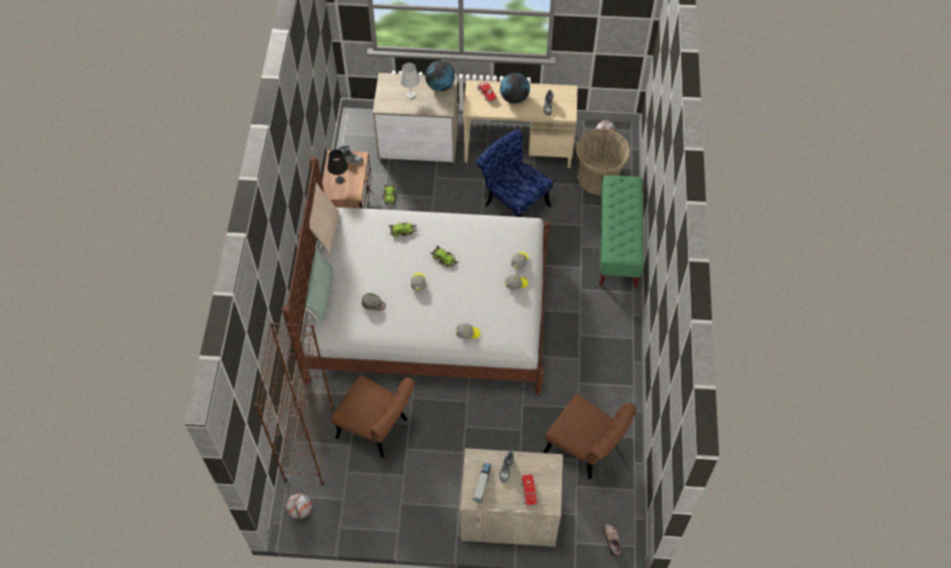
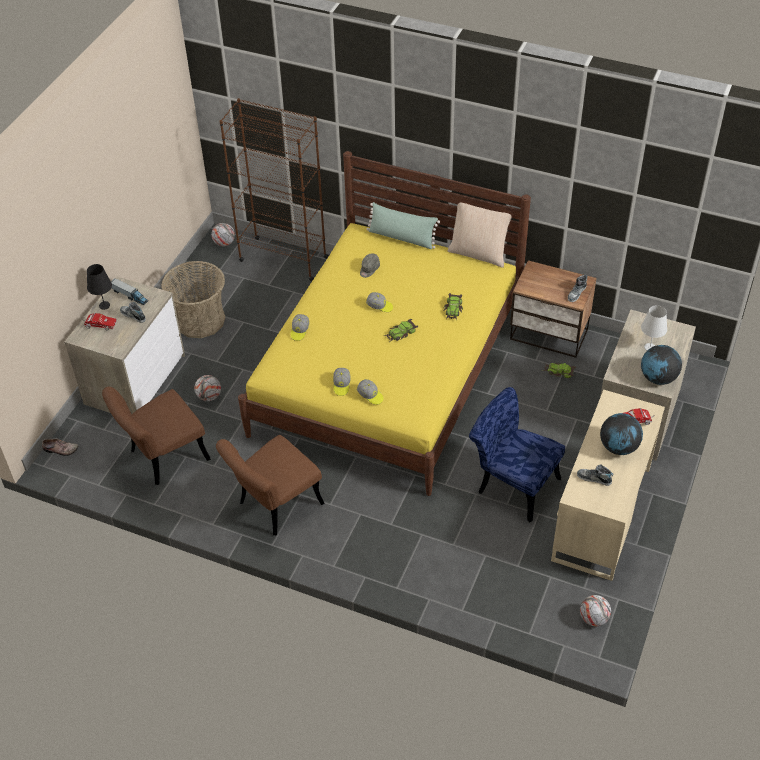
camera: 110 degrees right, 10 degrees down
white bed [282,156,550,395] -> yellow bed [238,151,531,496]
black table lamp [327,149,348,184] -> black table lamp moved to [87,264,112,310]
brown chair [331,375,415,458] -> brown chair moved to [216,435,325,536]
blue chair [476,129,553,217] -> blue chair turned 120 degrees counterclockwise [469,387,565,522]
basket [576,128,630,195] -> basket moved to [161,261,225,338]
green bench [599,175,644,288] -> none
none -> football [194,375,221,401]

